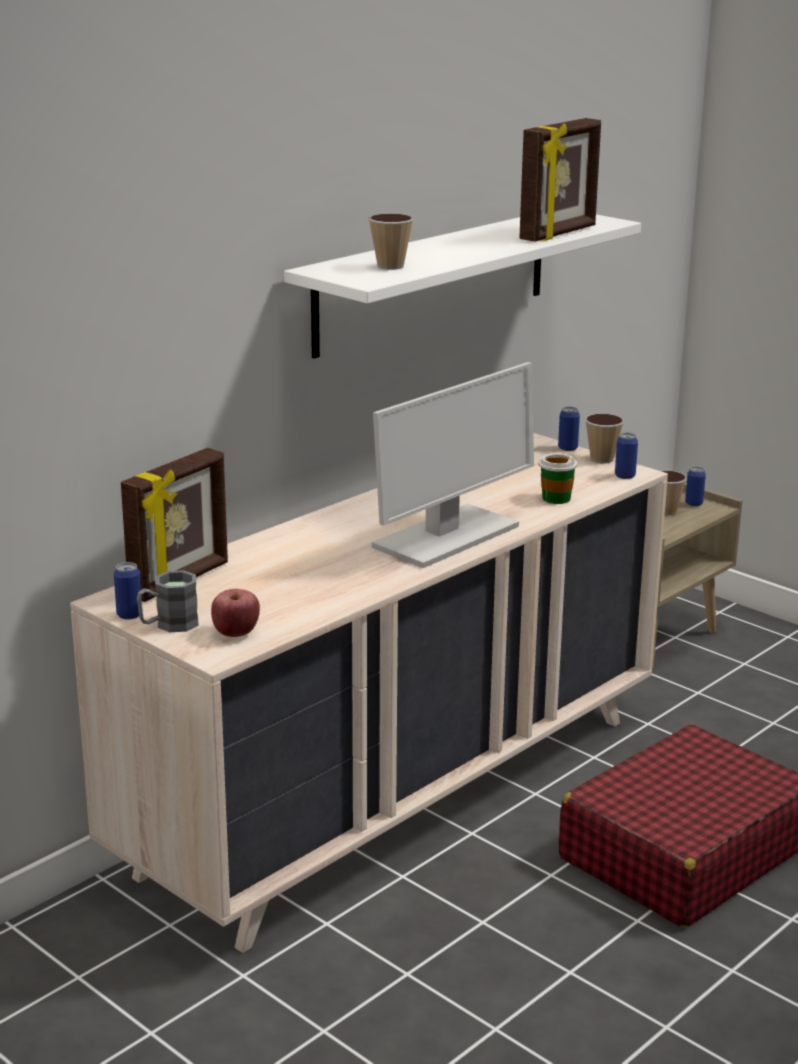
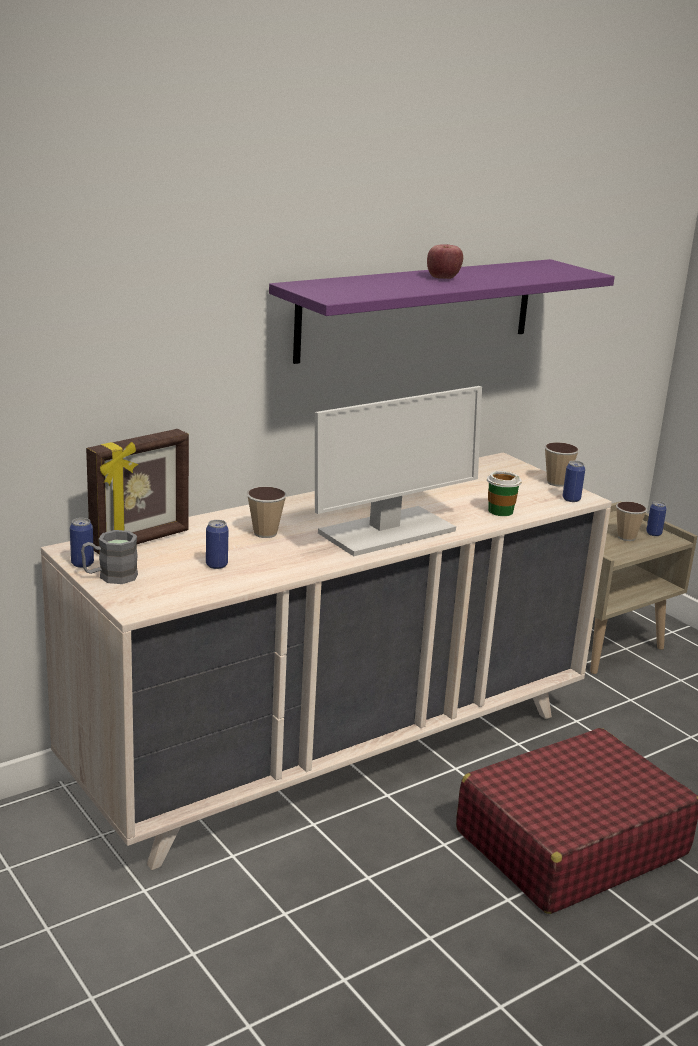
camera: 10 degrees right, 0 degrees up
apple [211,589,260,637] -> apple moved to [427,244,463,279]
white shelf [284,215,641,358] -> purple shelf [269,259,615,364]
cup [369,213,413,270] -> cup moved to [247,487,286,538]
picture frame [519,118,601,242] -> none
can [558,407,580,451] -> can moved to [206,520,229,569]

